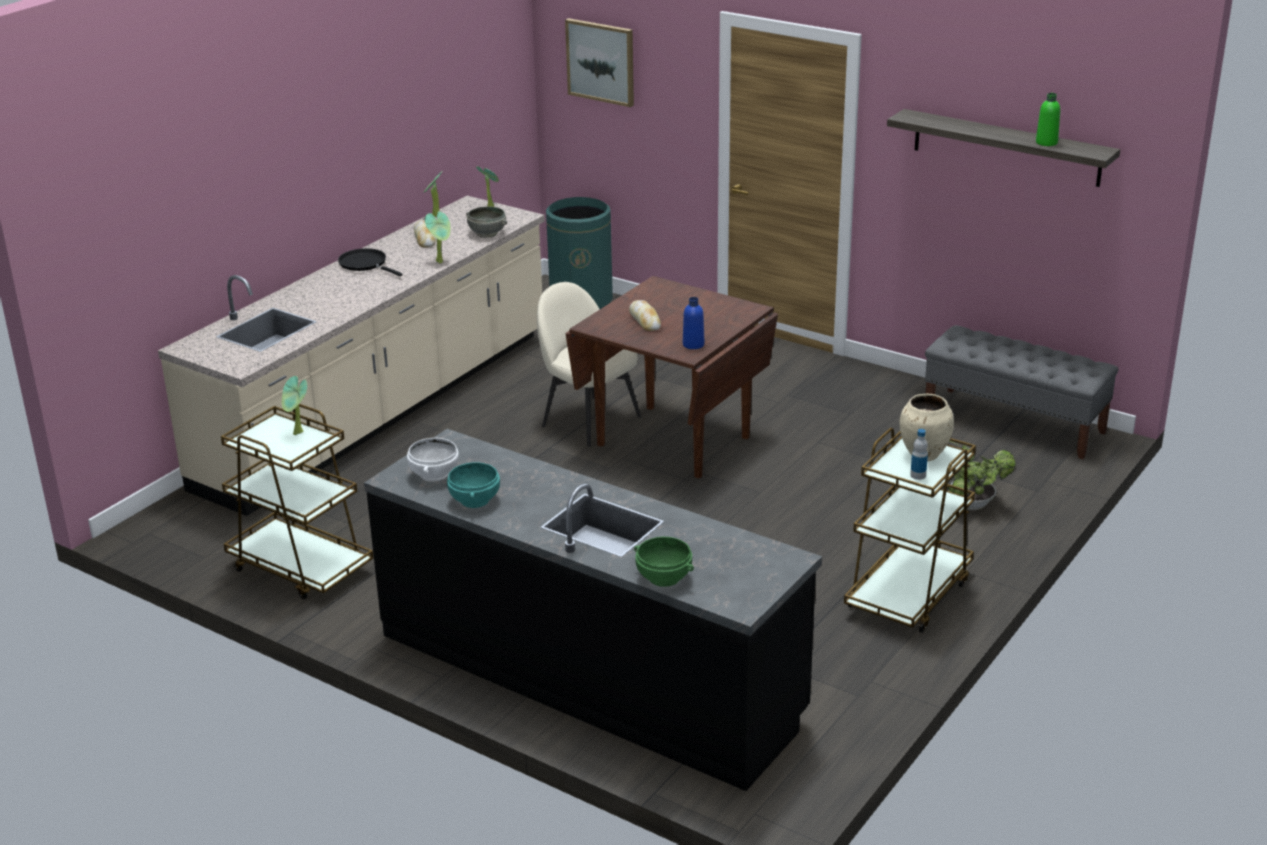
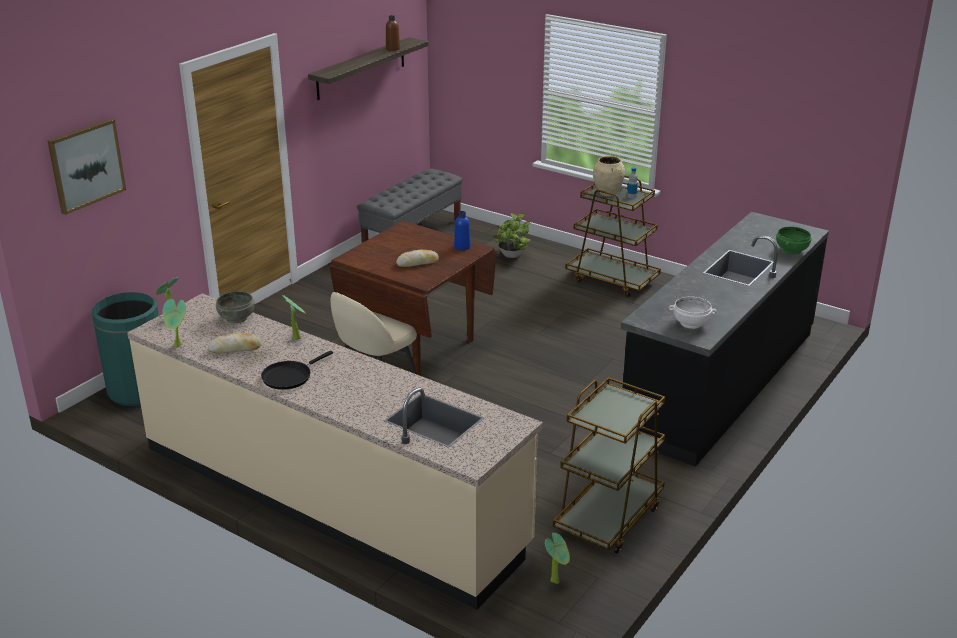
camera: 90 degrees left, 0 degrees up
potted plant [282,376,307,435] -> potted plant moved to [545,533,570,584]
turquoise bowl [447,462,500,508] -> none
green bottle [1036,93,1060,146] -> brown bottle [386,15,400,51]

